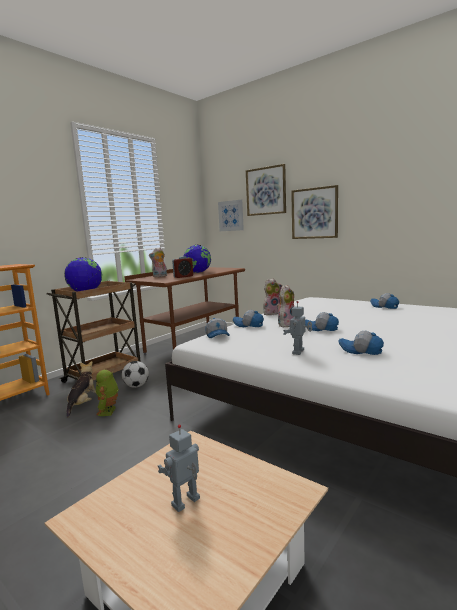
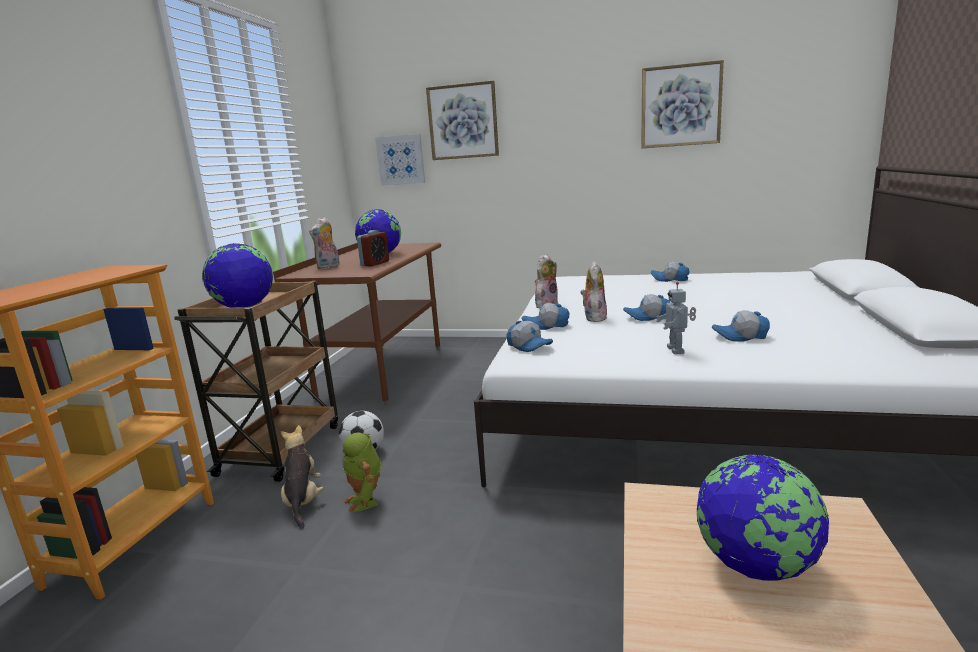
camera: 25 degrees left, 5 degrees up
toy robot [158,424,200,512] -> globe [697,455,829,581]
picture [291,185,338,239] -> picture moved to [641,60,724,148]

